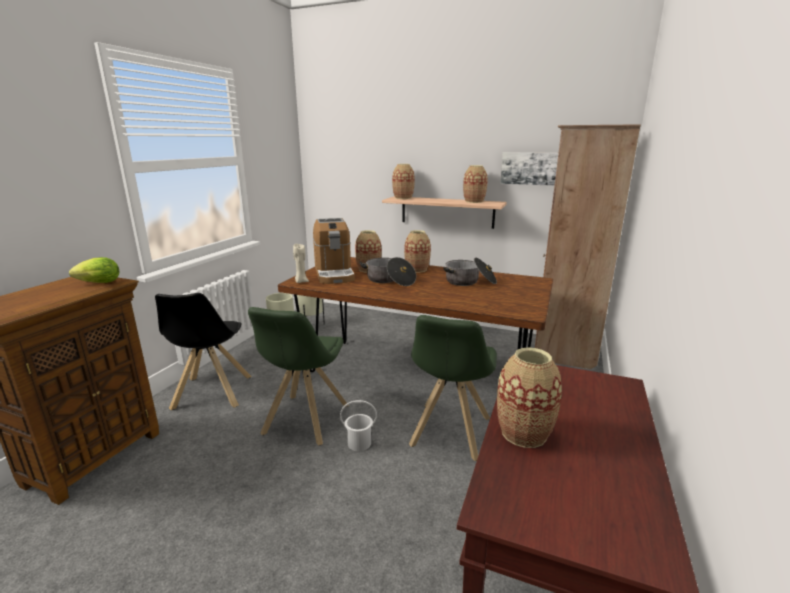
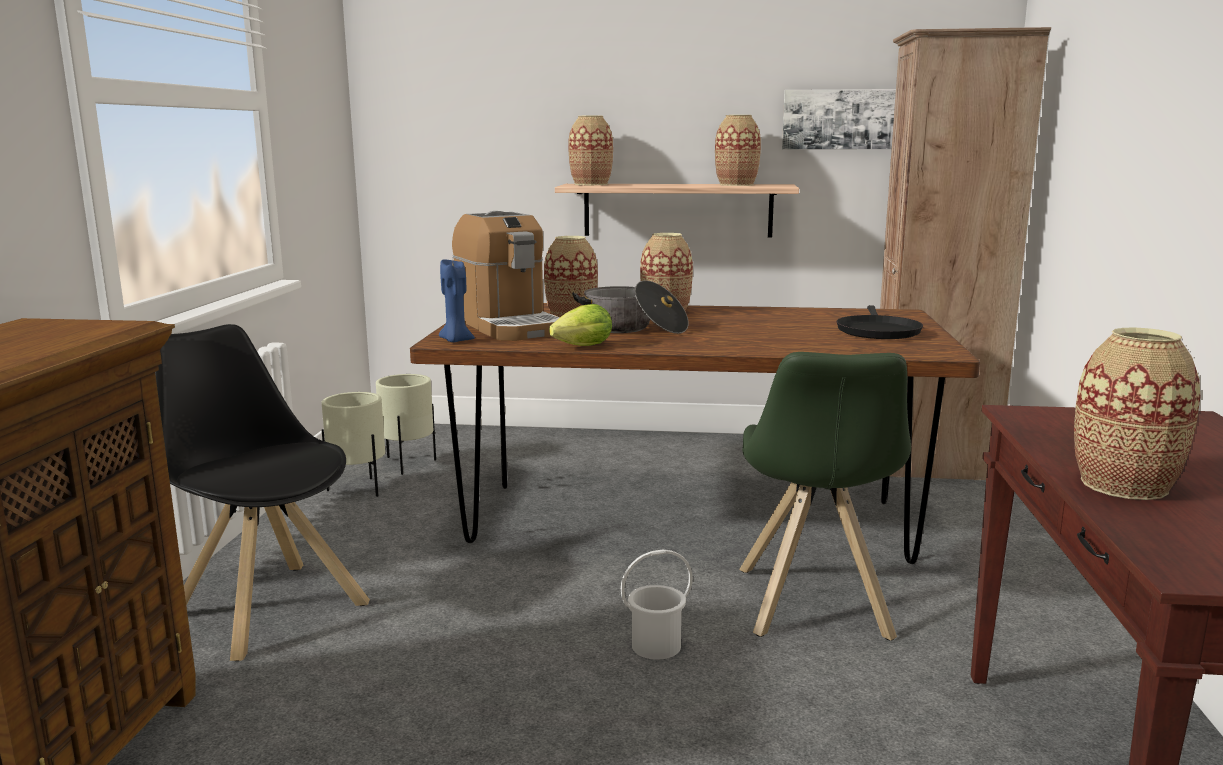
camera: 15 degrees left, 5 degrees down
lettuce [69,257,119,283] -> lettuce moved to [549,304,612,346]
black chair [155,293,252,410] -> black chair turned 150 degrees clockwise [155,324,370,661]
green chair [248,307,349,446] -> none
beige candle [293,244,309,283] -> blue candle [439,259,475,342]
cooking pot [443,258,497,286] -> none
none -> black frying pan [837,305,923,339]

